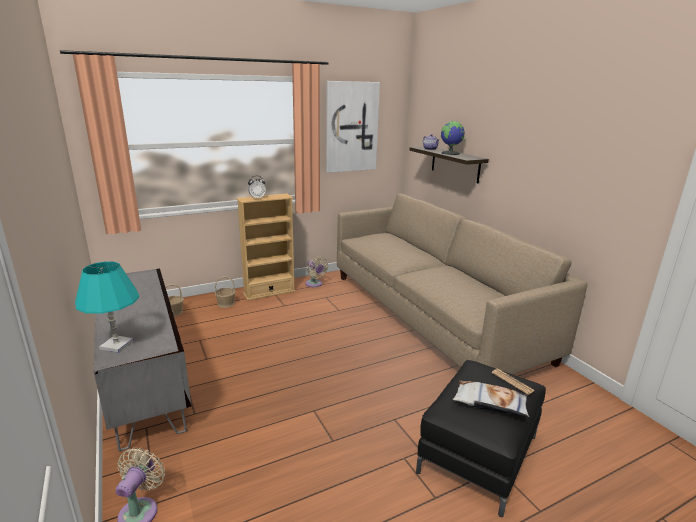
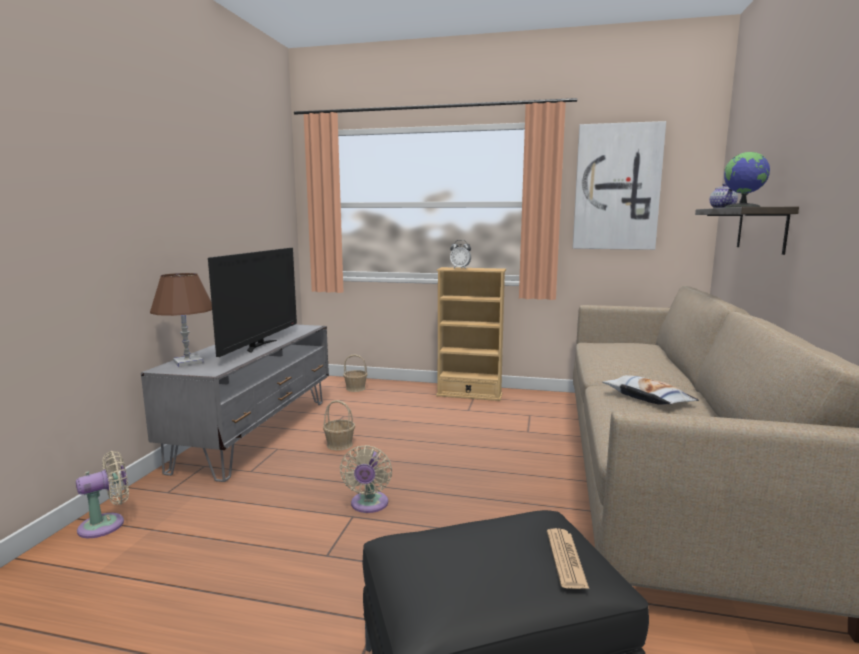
camera: 40 degrees right, 10 degrees down
turquoise table lamp [75,262,139,353] -> brown table lamp [150,273,212,366]
basket [215,277,236,308] -> basket moved to [323,400,355,451]
beige fan [305,256,328,287] -> beige fan moved to [340,445,392,513]
pillow [453,380,529,417] -> pillow moved to [602,375,699,404]
none -> television [208,248,297,357]

